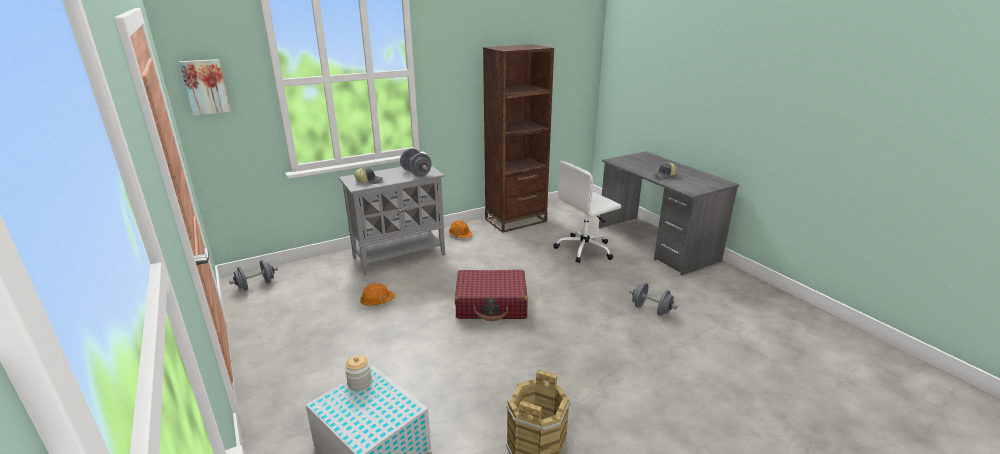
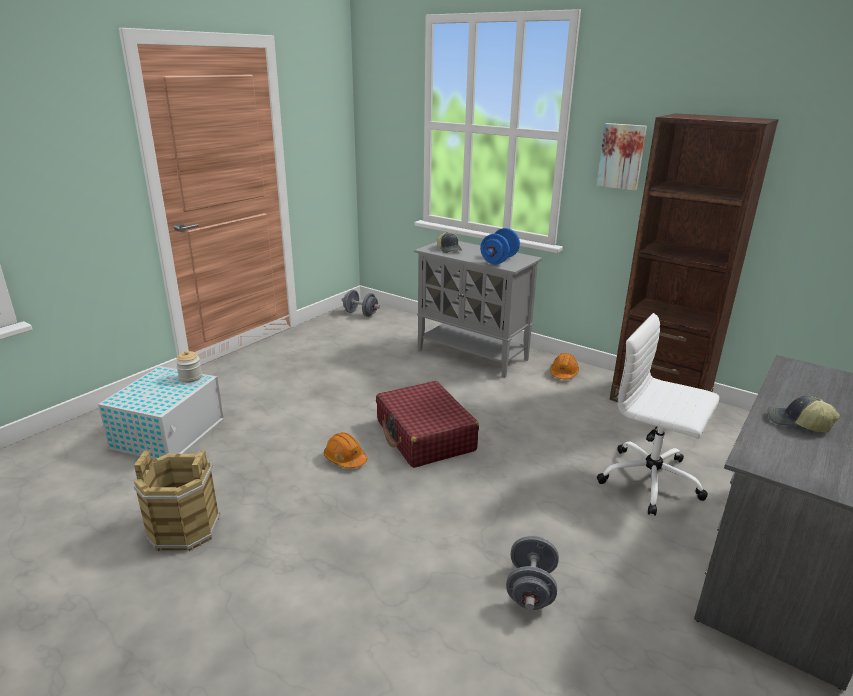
camera: 65 degrees right, 0 degrees up
picture [179,59,231,116] -> picture moved to [597,123,647,191]
orange hard hat [360,283,395,306] -> orange hard hat moved to [324,432,367,468]
grey dumbbell [400,148,432,177] -> blue dumbbell [480,228,520,264]

